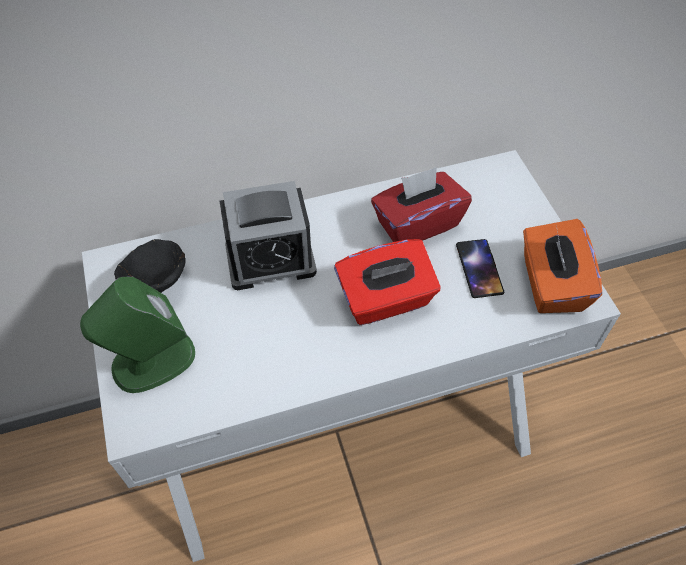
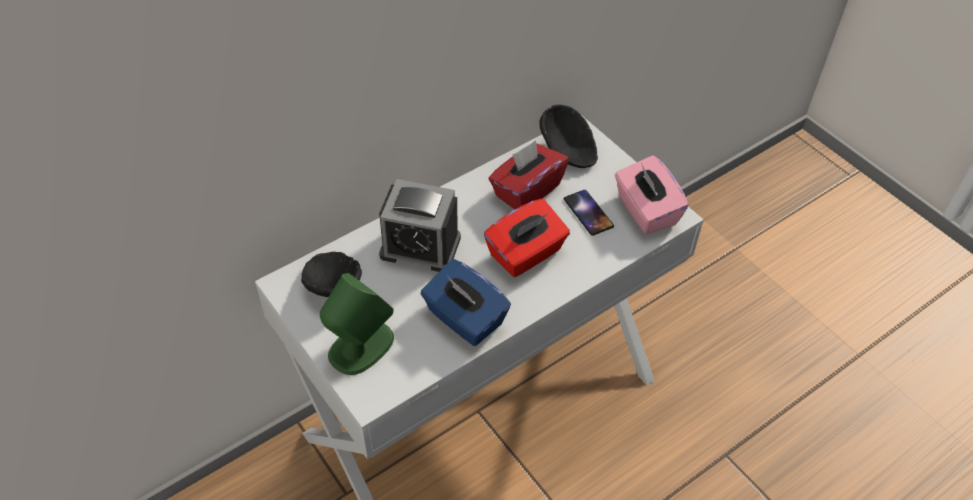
camera: 20 degrees left, 5 degrees down
alarm clock [220,181,317,290] -> alarm clock turned 45 degrees clockwise [379,179,461,272]
orange tissue box [523,219,602,313] -> pink tissue box [615,155,689,234]
none -> blue tissue box [421,259,511,346]
none -> black bowl [539,105,598,168]

